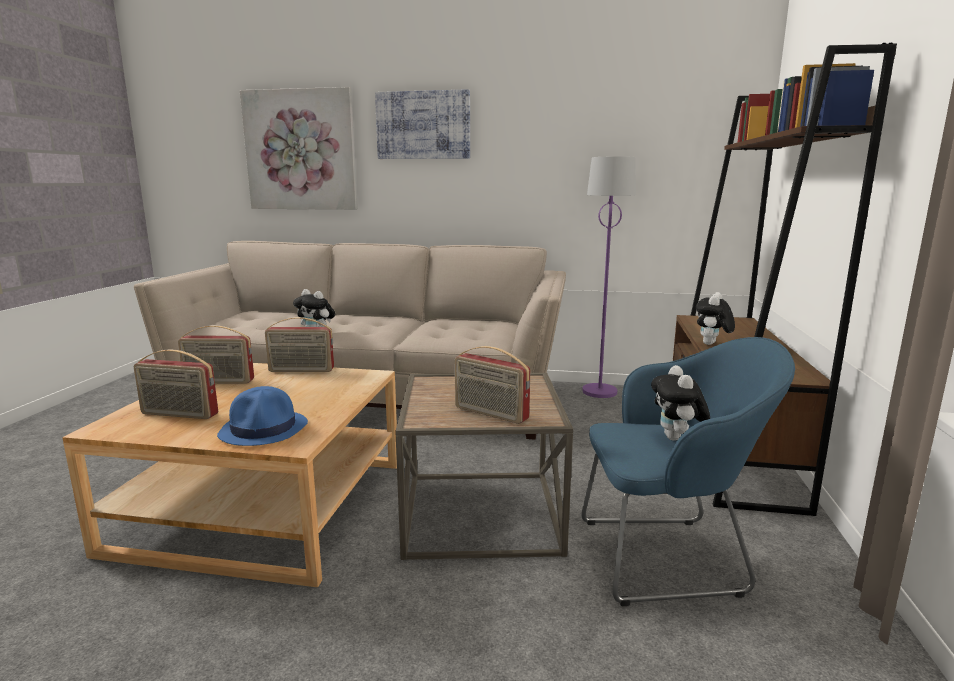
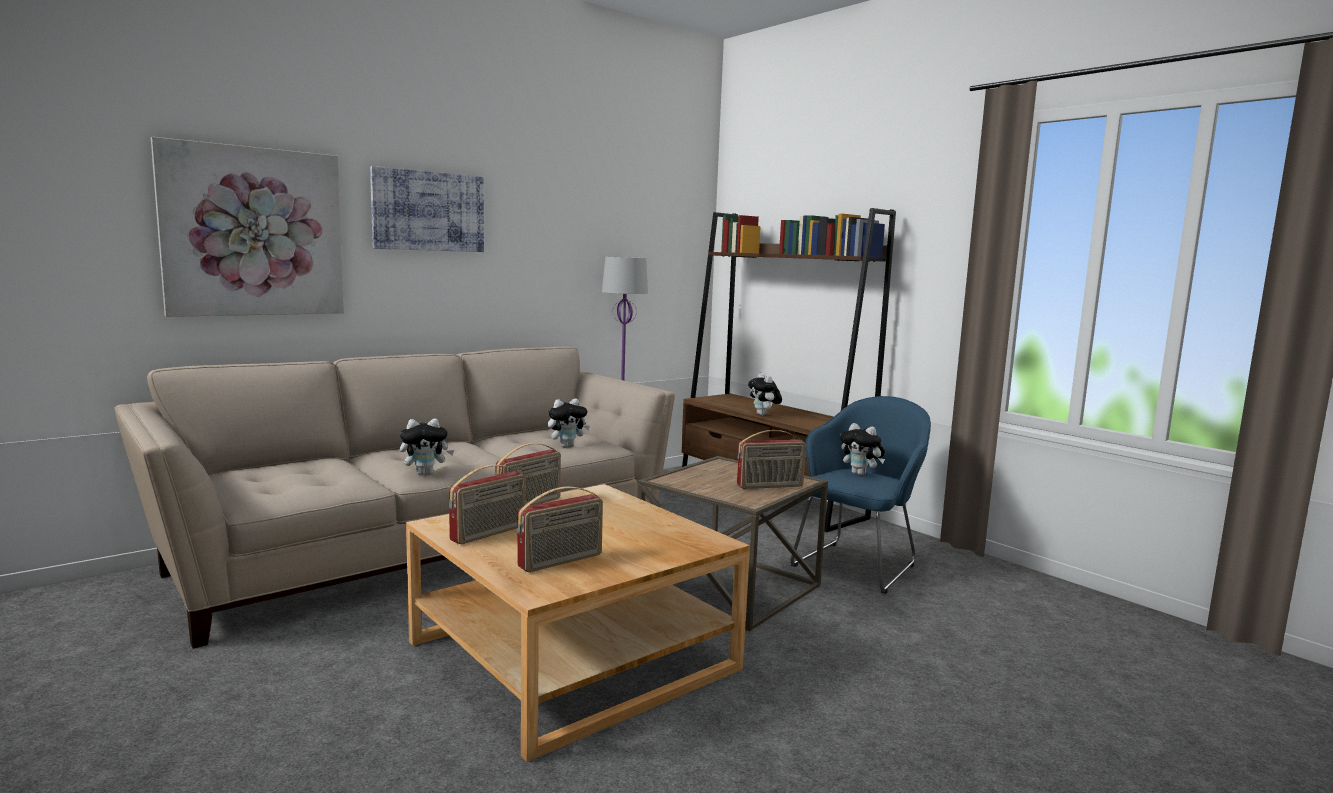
camera: 50 degrees left, 5 degrees down
blue hat [217,386,308,446] -> none
none -> plush toy [548,399,590,447]

